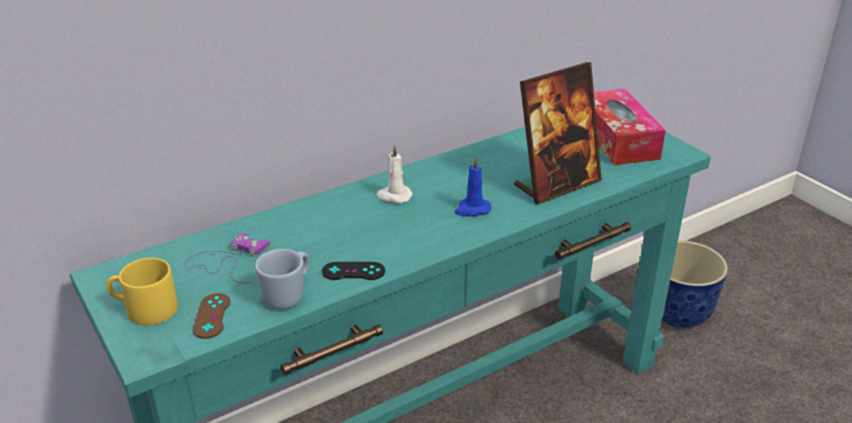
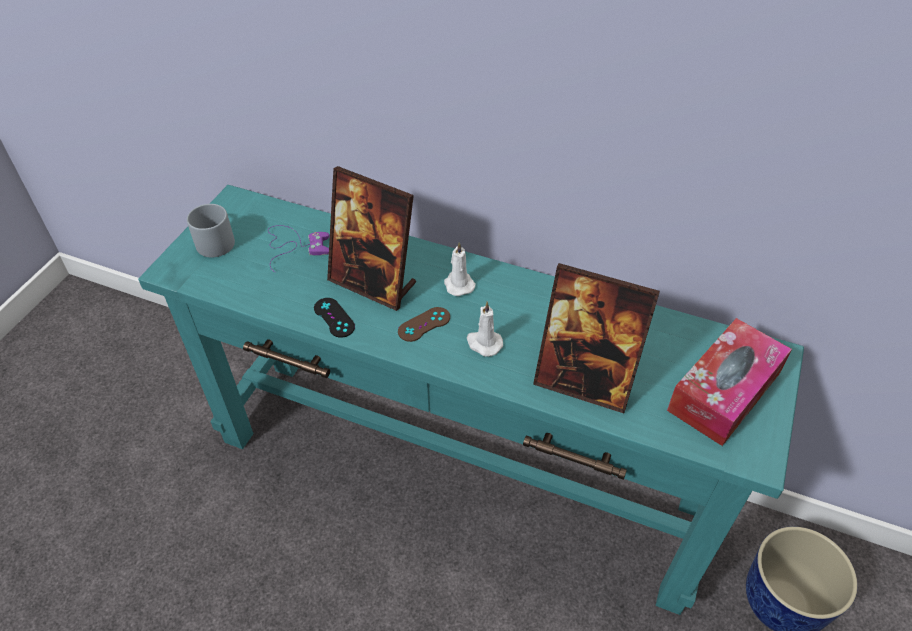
camera: 55 degrees right, 15 degrees up
yellow mug [106,258,178,325] -> grey mug [187,204,235,258]
brown game controller [193,293,230,339] -> brown game controller moved to [398,307,450,342]
blue mug [255,249,309,309] -> none
blue candle [455,156,491,217] -> white candle [467,301,503,356]
none -> picture frame [327,166,416,311]

